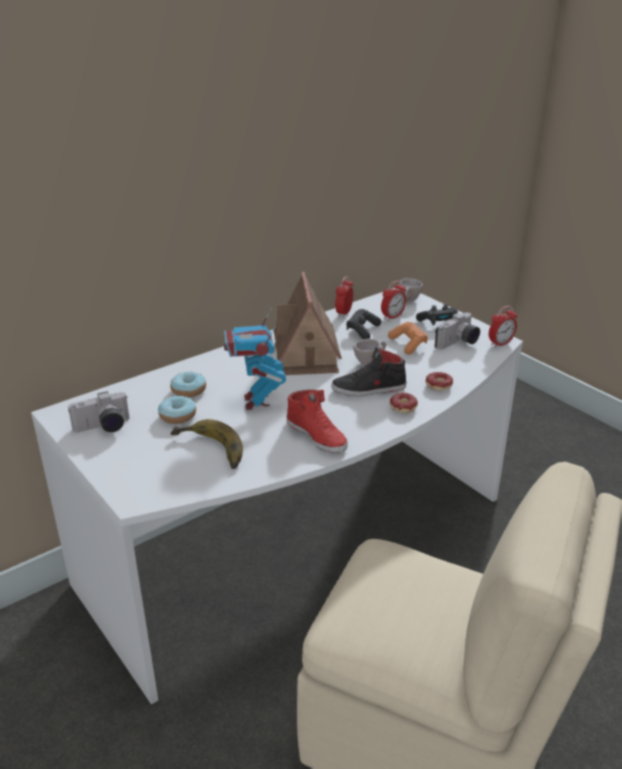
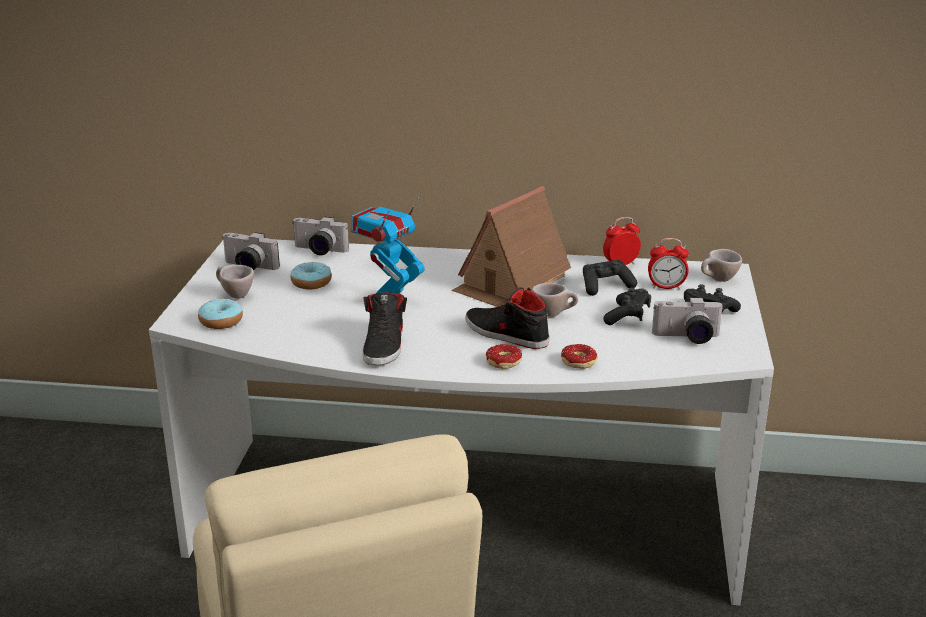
camera: 45 degrees right, 5 degrees down
donut [170,372,206,398] -> donut moved to [198,298,243,329]
banana [170,419,243,469] -> none
red shoe [287,390,348,453] -> black shoe [362,292,407,365]
orange game controller [388,322,428,355] -> black game controller [603,288,651,325]
alarm clock [489,306,517,348] -> none
none -> beige cup [216,265,254,299]
none -> camera [293,217,349,255]

